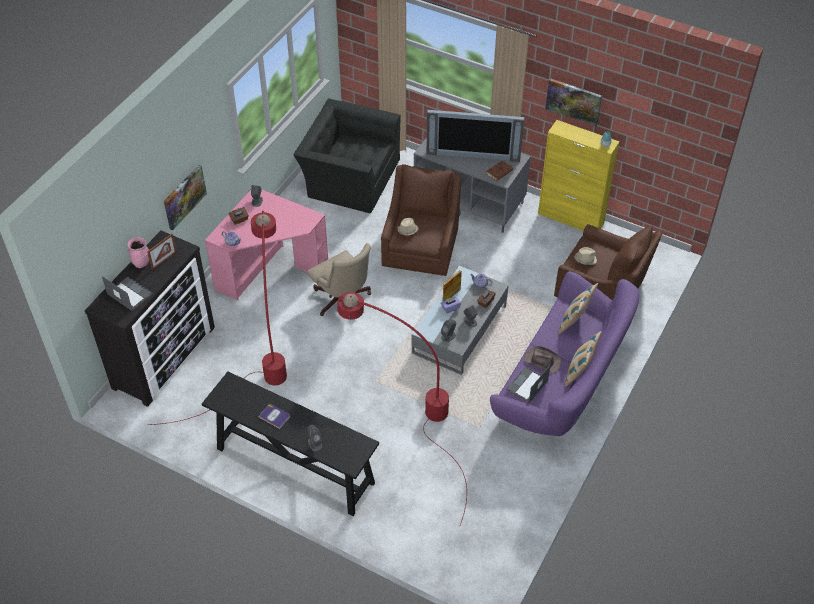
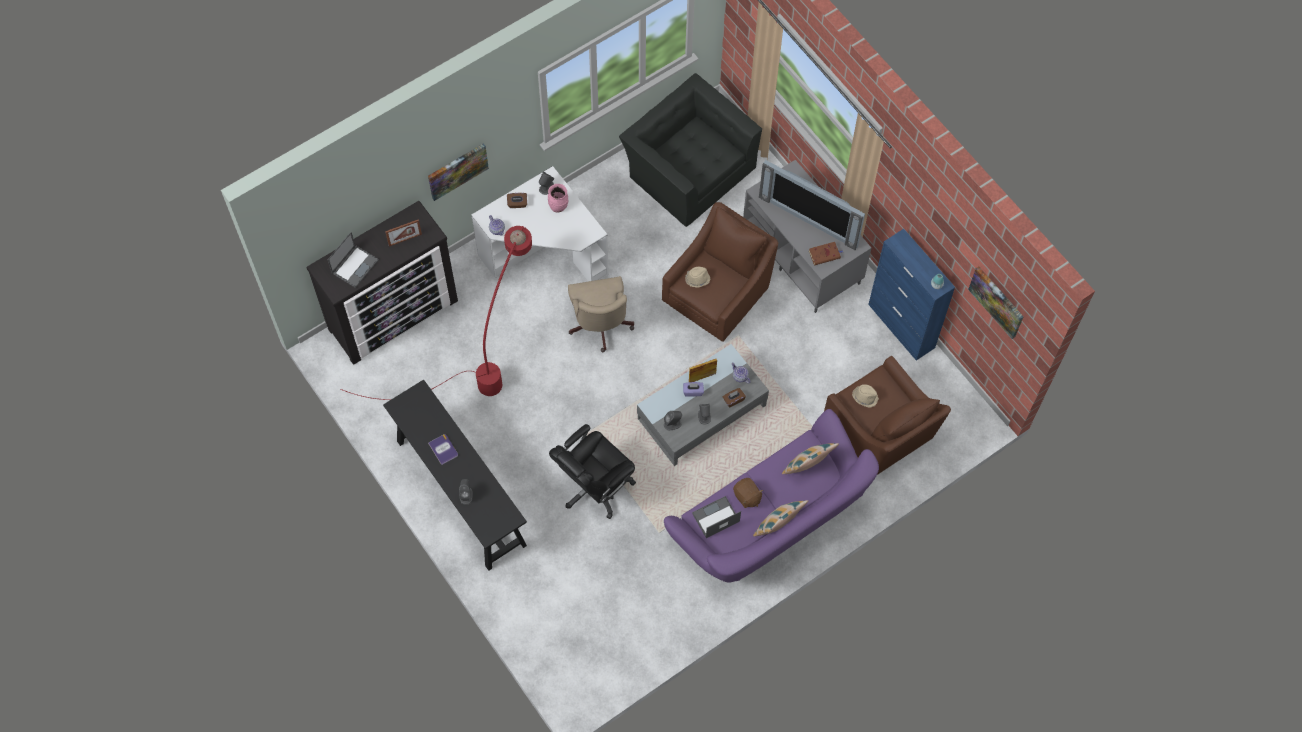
camera: 25 degrees right, 15 degrees up
laptop [102,276,153,311] -> laptop turned 60 degrees clockwise [328,232,379,288]
pink vase [127,237,149,268] -> pink vase moved to [548,184,568,212]
pink desk [205,190,328,300] -> white desk [472,166,609,281]
red floor lamp [338,292,467,525] -> black office chair [549,424,636,519]
brown hat [524,346,562,373] -> brown plush toy [733,478,763,508]
yellow cabinet [538,120,619,231] -> blue cabinet [868,229,955,361]
picture [545,78,602,126] -> picture moved to [968,266,1024,339]

